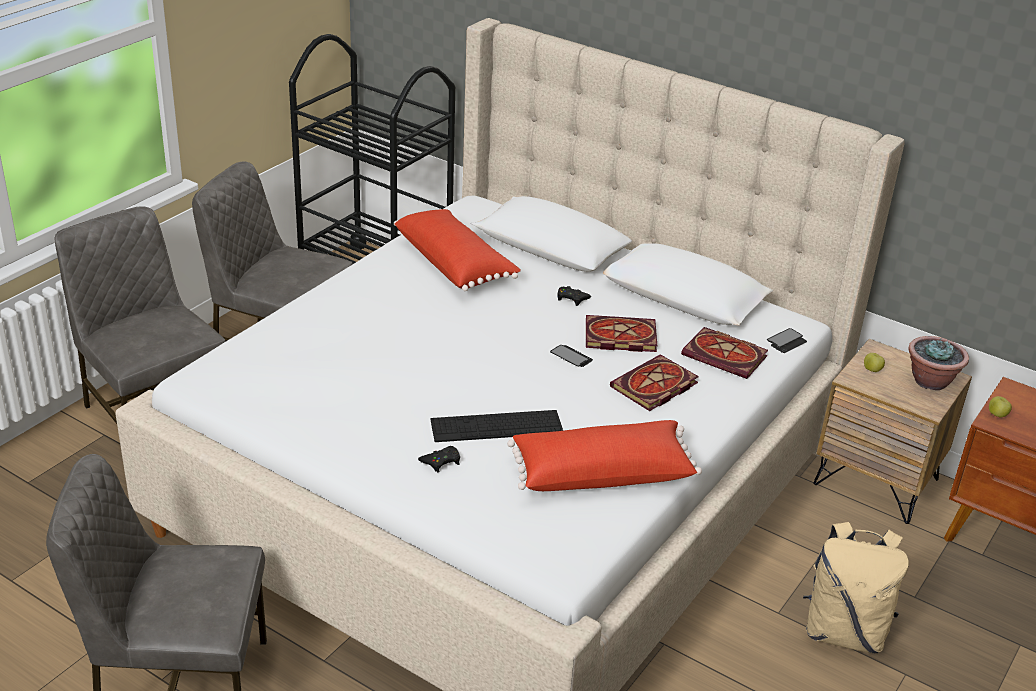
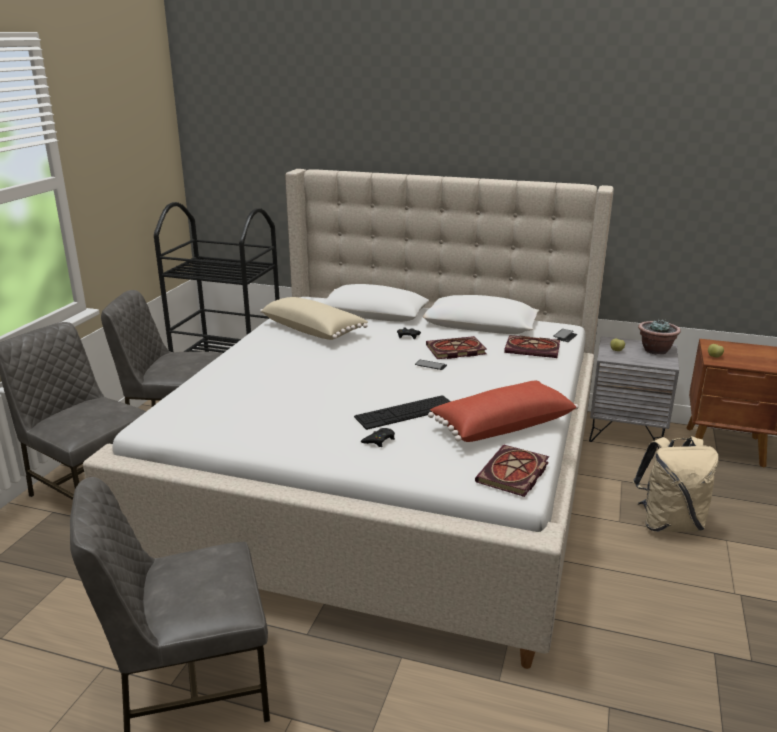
camera: 15 degrees left, 10 degrees down
red pillow [394,209,521,291] -> beige pillow [260,297,368,340]
book [610,354,699,411] -> book moved to [475,444,549,497]
brown nightstand [813,339,972,524] -> grey nightstand [589,336,679,449]

